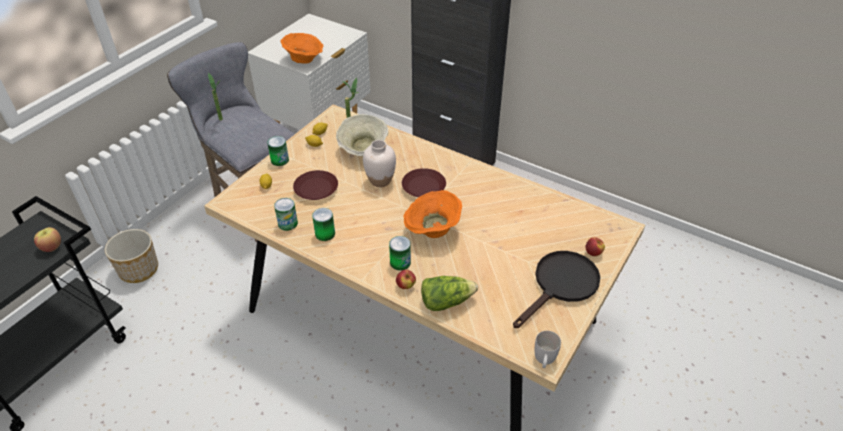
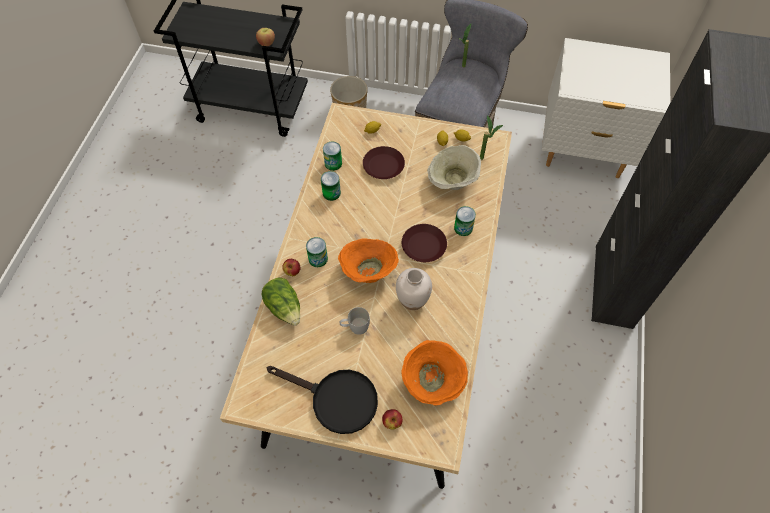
camera: 70 degrees right, 15 degrees up
can [267,136,289,166] -> can moved to [454,206,476,236]
orange bowl [280,33,323,64] -> orange bowl moved to [401,340,468,405]
white vase [363,140,396,187] -> white vase moved to [396,268,432,310]
white mug [535,331,561,368] -> white mug moved to [340,307,370,335]

